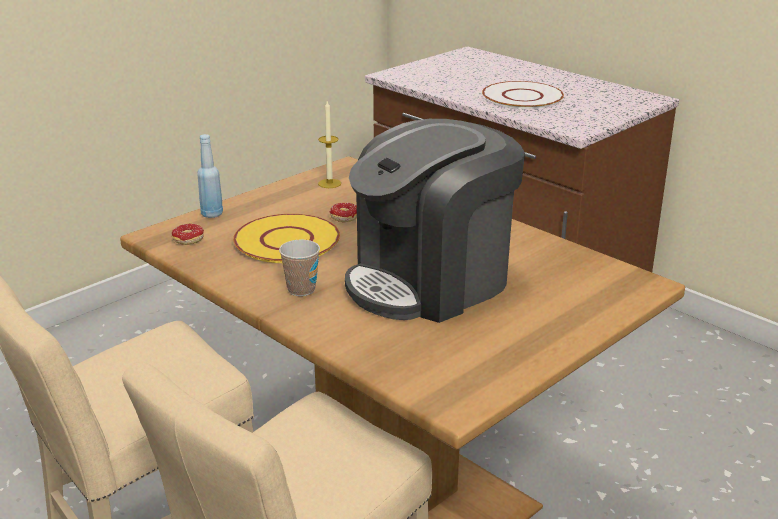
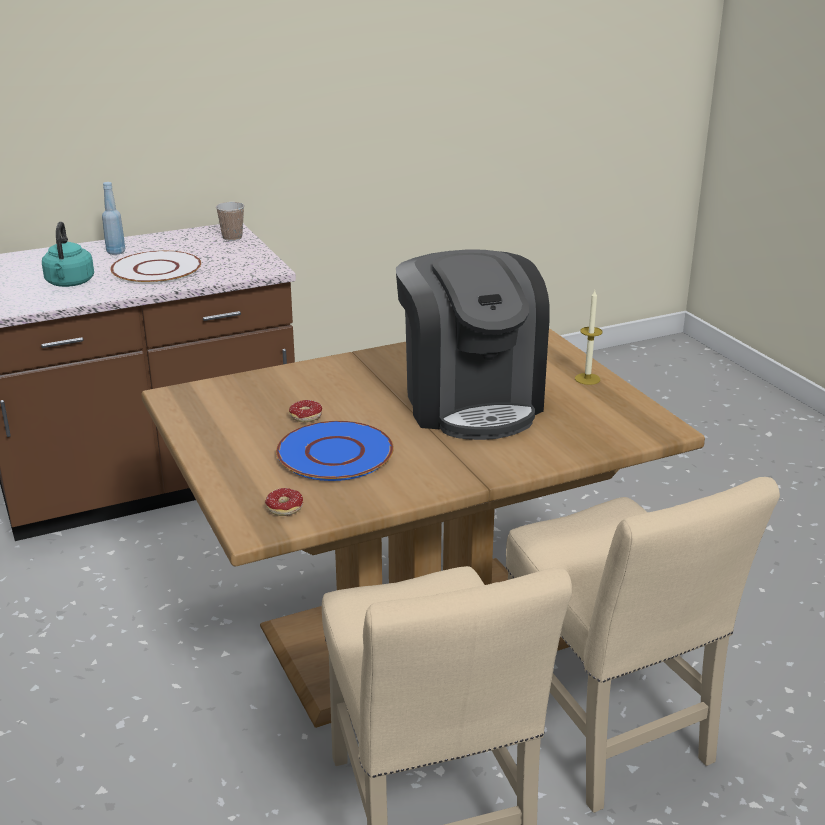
camera: 70 degrees left, 0 degrees up
blue bottle [197,134,223,218] -> blue bottle moved to [102,182,125,255]
yellow plate [233,214,340,263] -> blue plate [276,421,394,481]
cup [279,240,320,296] -> cup moved to [216,202,244,241]
candle [318,101,341,188] -> candle moved to [575,290,603,385]
none -> turquoise kettle [42,222,94,287]

